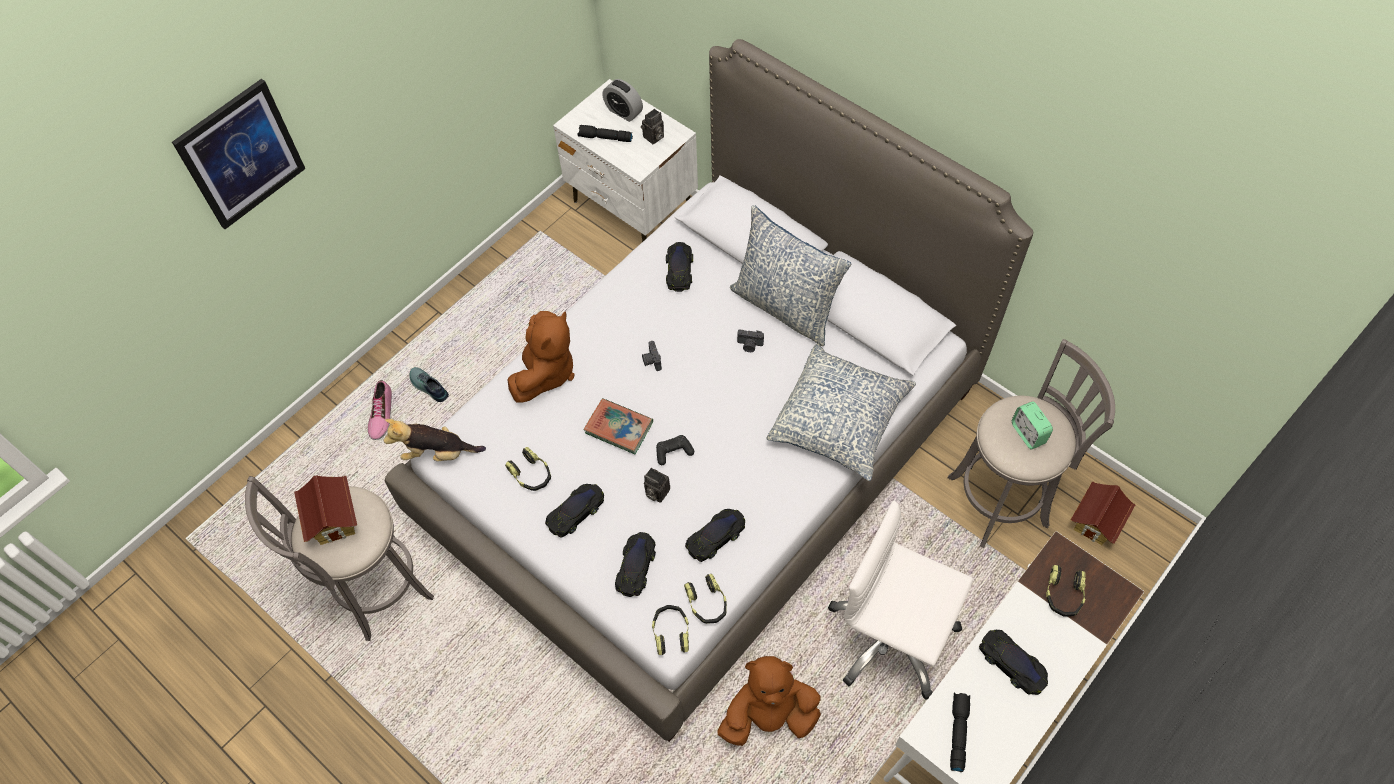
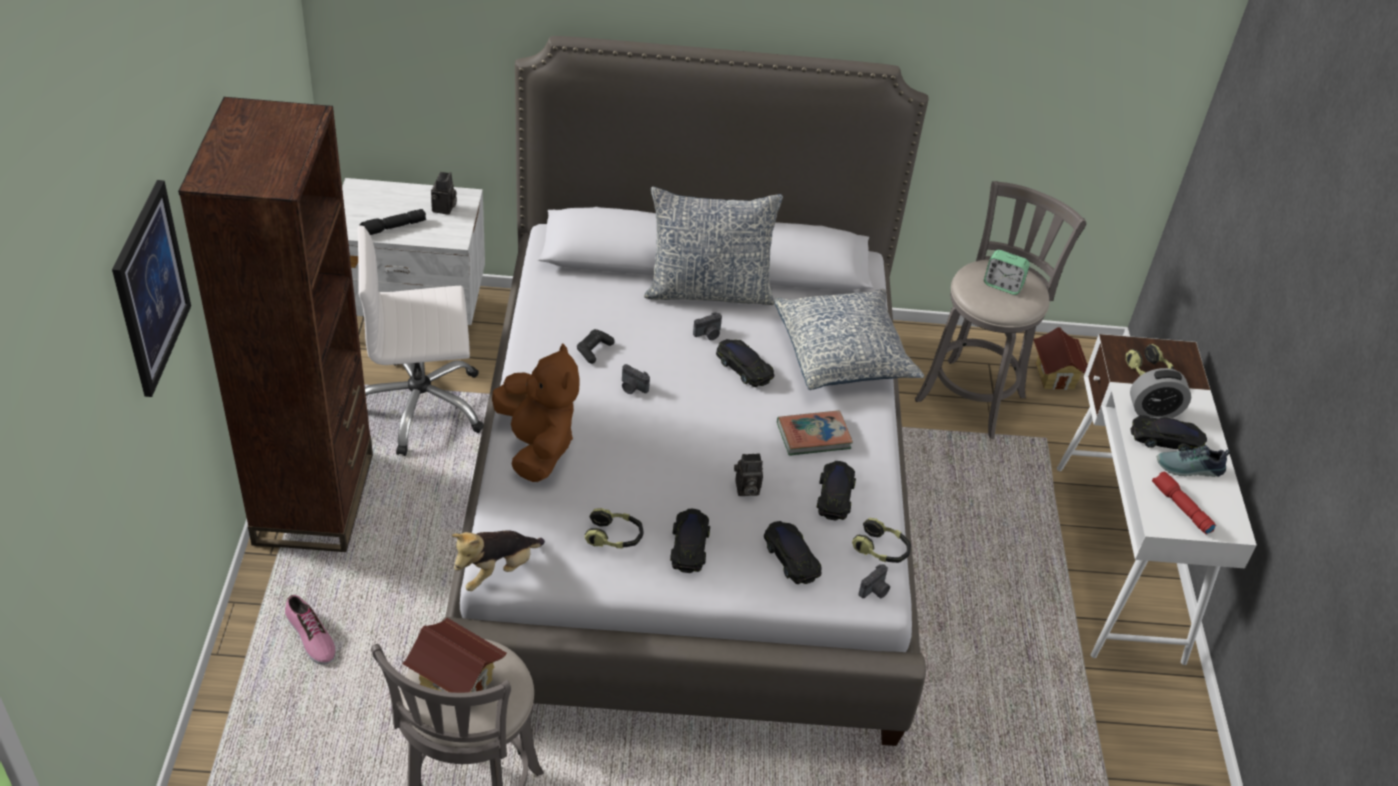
camera: 45 degrees left, 15 degrees down
shoe [409,367,449,402] -> shoe moved to [1157,445,1230,477]
book [583,398,653,454] -> book moved to [777,410,853,456]
alarm clock [602,79,643,122] -> alarm clock moved to [1130,368,1191,418]
headphones [652,605,689,655] -> camera [858,564,890,599]
black game controller [656,435,694,465] -> black game controller moved to [577,329,615,364]
black toy car [666,242,693,292] -> black toy car moved to [716,339,774,387]
brown plush toy [717,656,821,746] -> none
white office chair [828,501,973,700] -> white office chair moved to [357,225,484,456]
black flashlight [950,693,970,772] -> red flashlight [1152,472,1216,535]
none -> brown bookcase [178,97,373,552]

